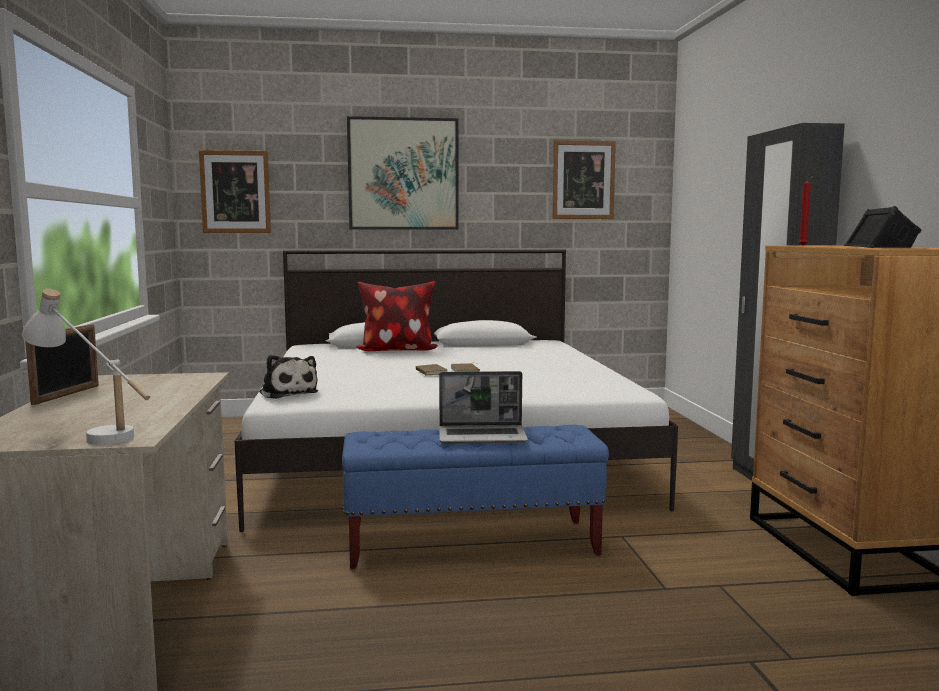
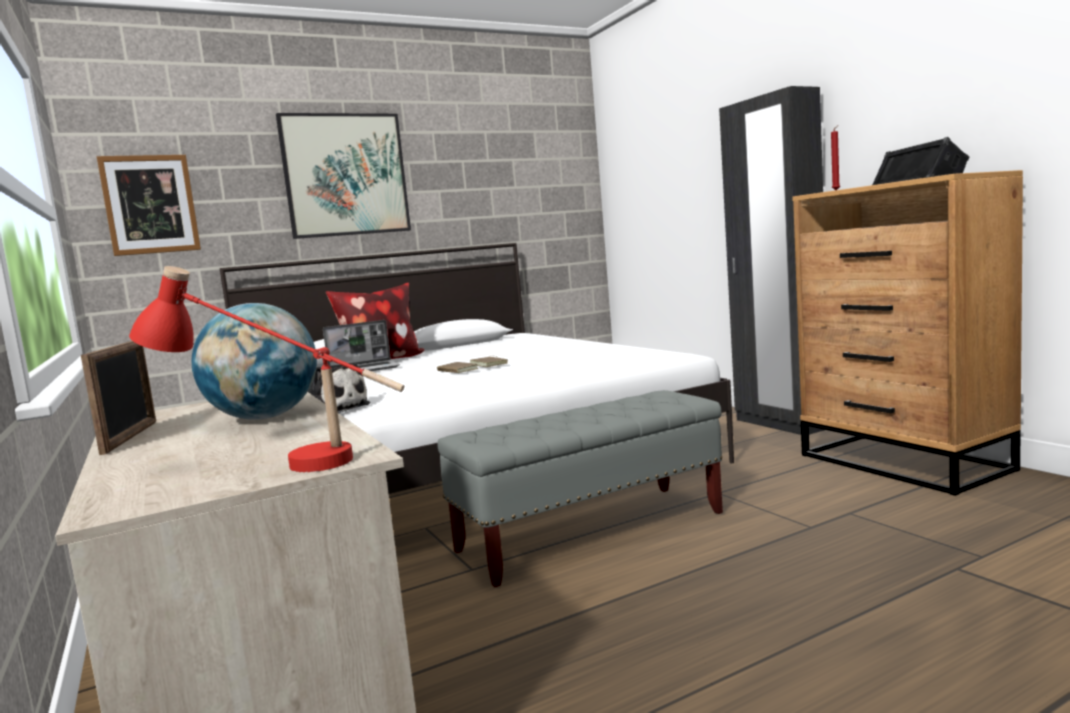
camera: 20 degrees left, 0 degrees up
white table lamp [22,289,150,445] -> red table lamp [129,266,404,472]
blue bench [342,425,609,569] -> grey bench [437,390,723,587]
laptop [439,371,528,444] -> laptop moved to [323,320,400,371]
picture [553,140,616,219] -> none
none -> globe [192,303,317,420]

